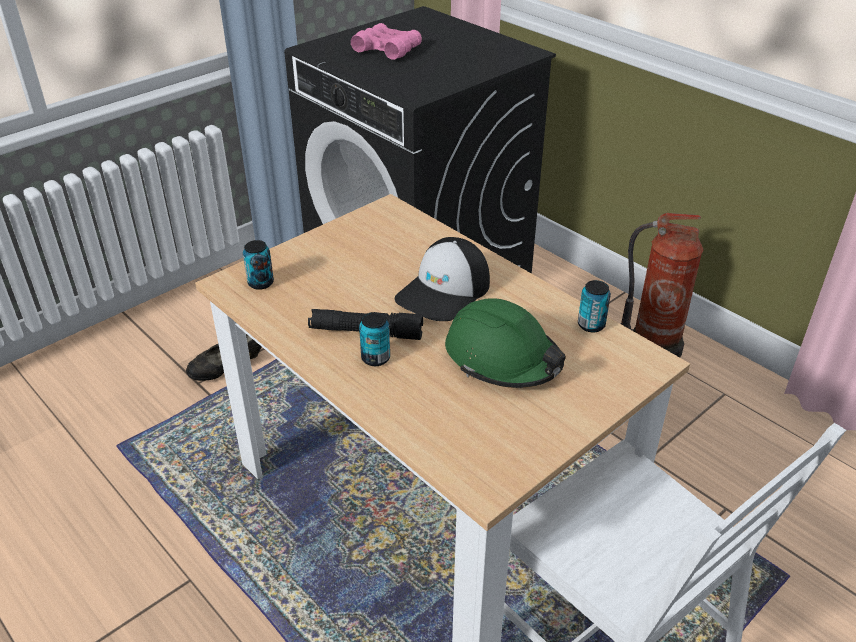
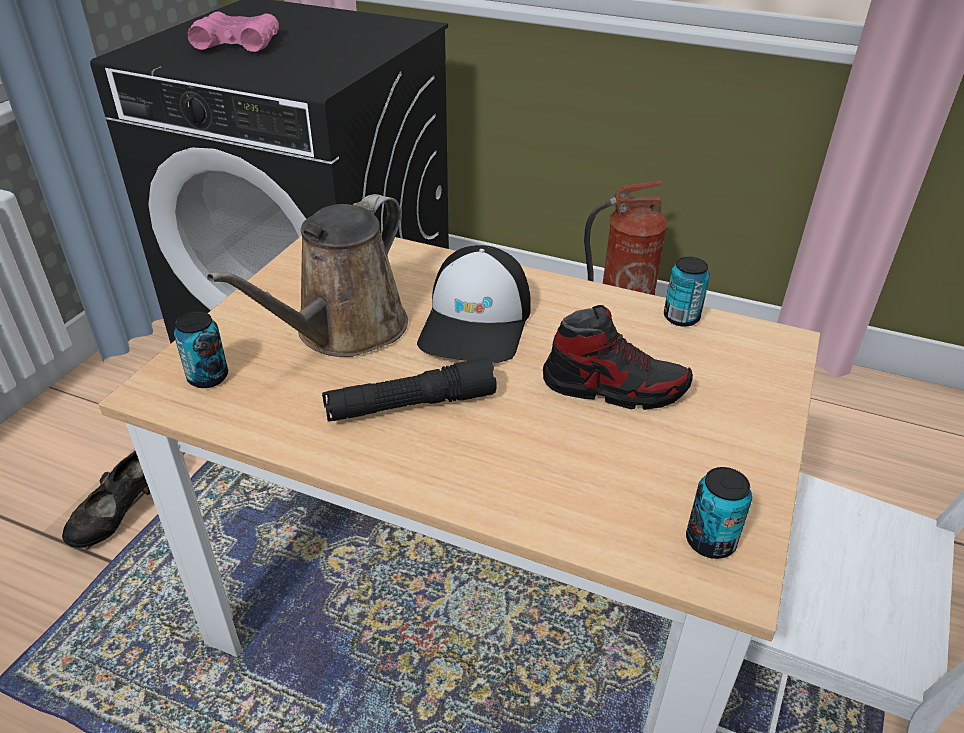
camera: 25 degrees left, 0 degrees up
can [359,312,390,366] -> can moved to [686,467,752,559]
green hard hat [445,298,566,388] -> shoe [543,305,693,410]
none -> brown watering can [207,194,408,357]

